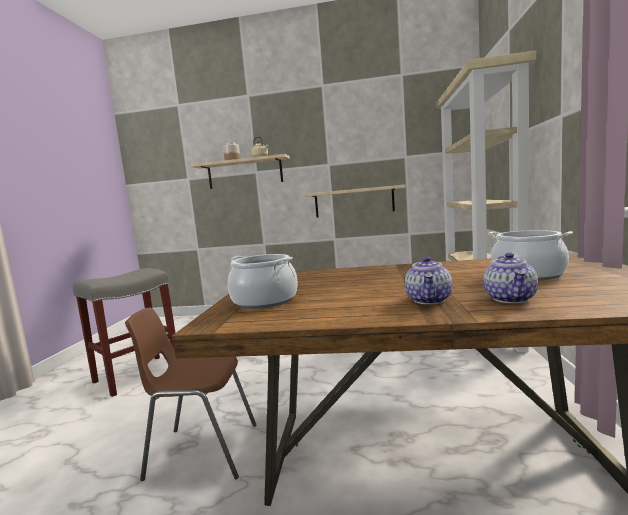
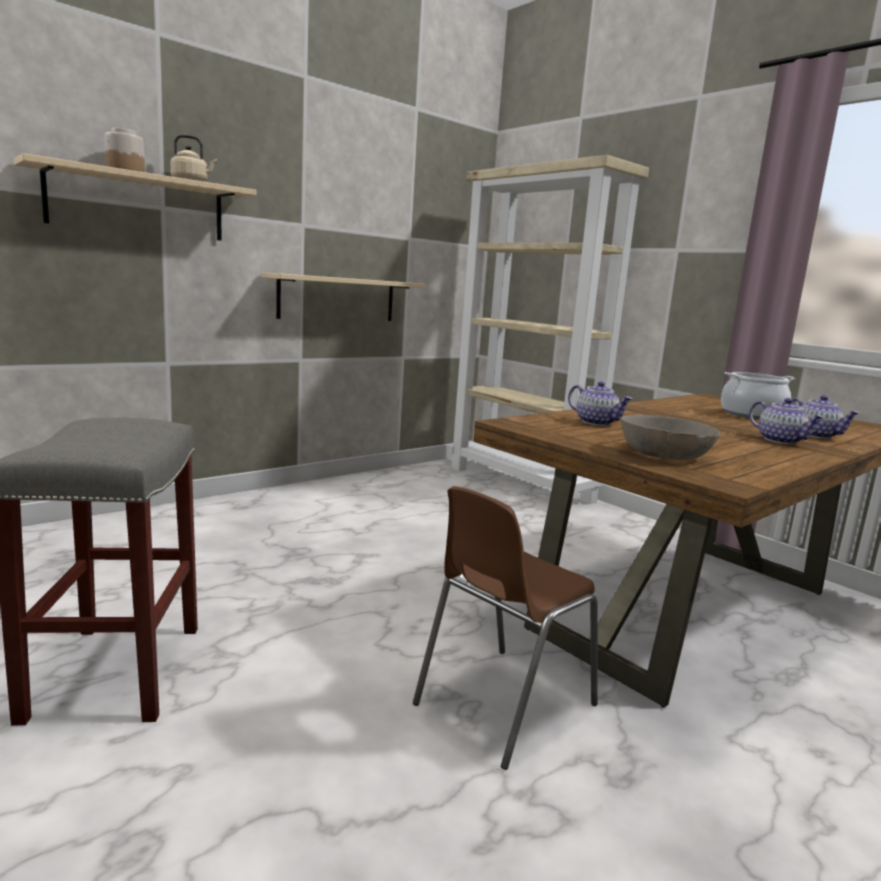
camera: 50 degrees left, 5 degrees up
cooking pot [228,254,298,309] -> grey bowl [621,415,720,460]
none -> teapot [568,381,633,426]

